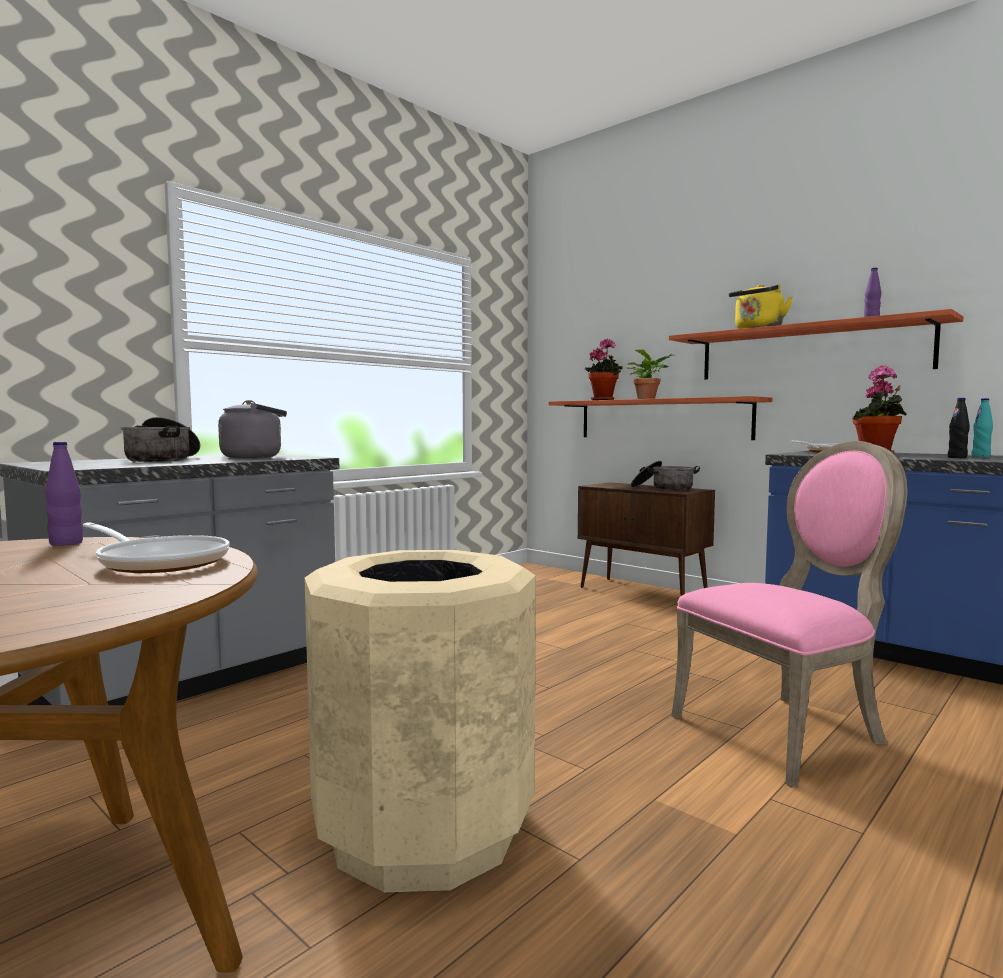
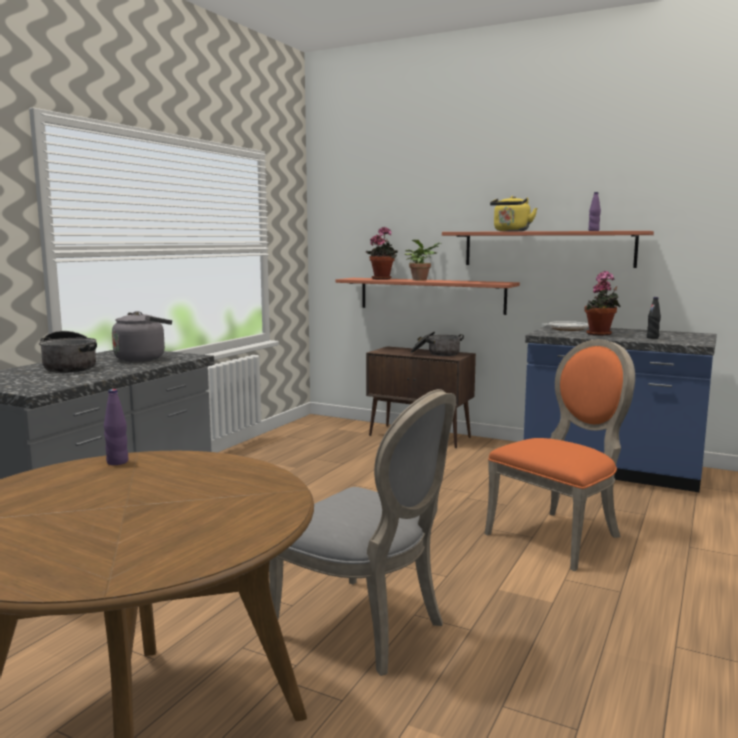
camera: 15 degrees left, 5 degrees up
frying pan [83,522,230,573] -> none
beige trash can [305,550,536,892] -> grey chair [269,389,456,676]
pink chair [671,441,907,788] -> orange chair [485,339,635,571]
turquoise bottle [971,398,993,457] -> none

